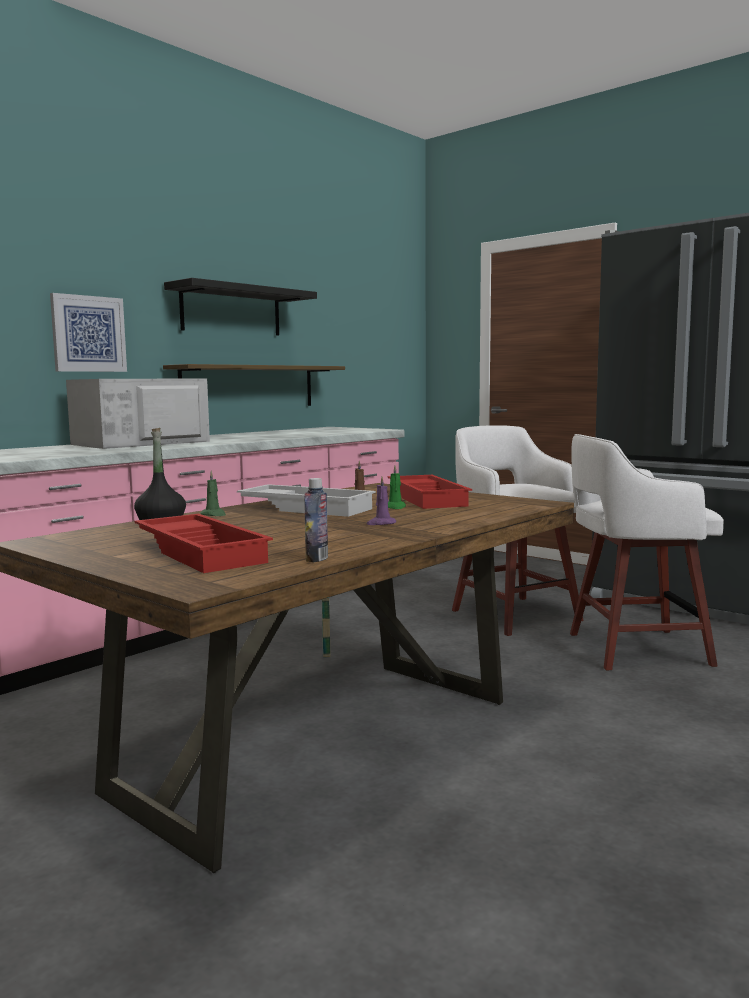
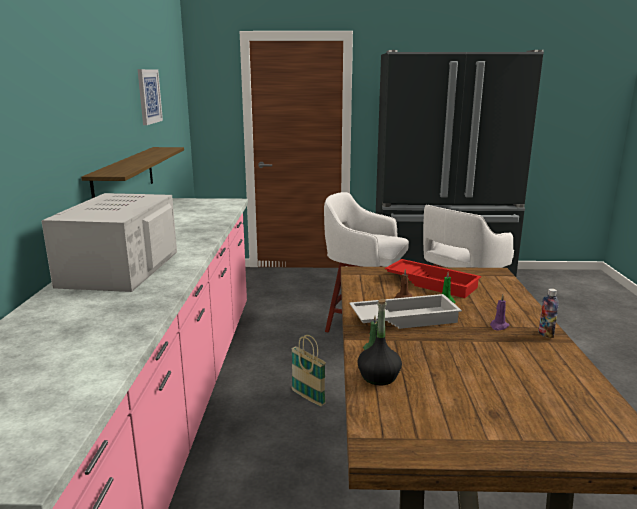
camera: 40 degrees left, 10 degrees up
picture [50,293,127,372] -> picture moved to [137,69,163,125]
red tray [134,514,273,573] -> none
black shelf [164,278,317,336] -> none
bottle [304,478,328,562] -> bottle moved to [538,288,559,338]

